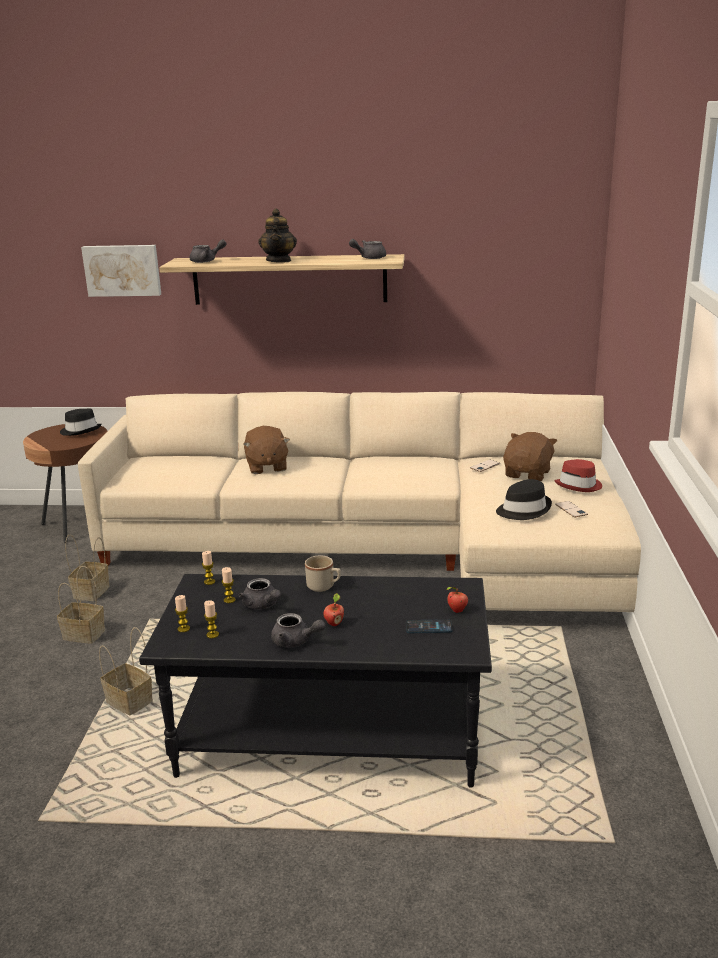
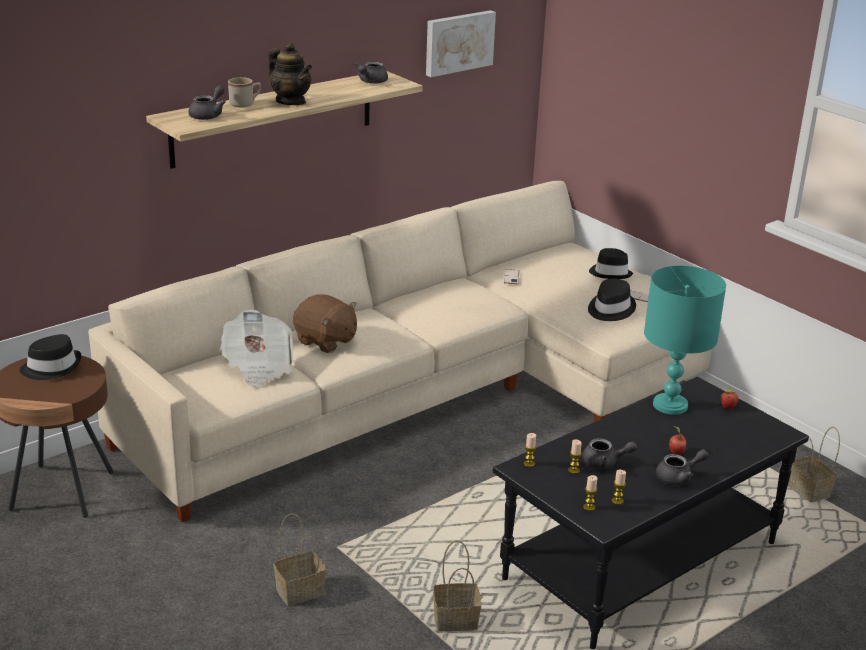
camera: 45 degrees left, 5 degrees up
basket [65,534,110,601] -> basket moved to [788,426,840,503]
picture [81,245,161,297] -> picture moved to [426,10,496,77]
beige mug [305,555,341,592] -> beige mug moved to [228,77,261,107]
phone [406,619,452,633] -> none
brown plush toy [503,432,557,481] -> none
red hat [554,459,602,492] -> black hat [589,248,633,279]
none -> newspaper [219,310,293,387]
none -> turquoise table lamp [644,266,726,415]

